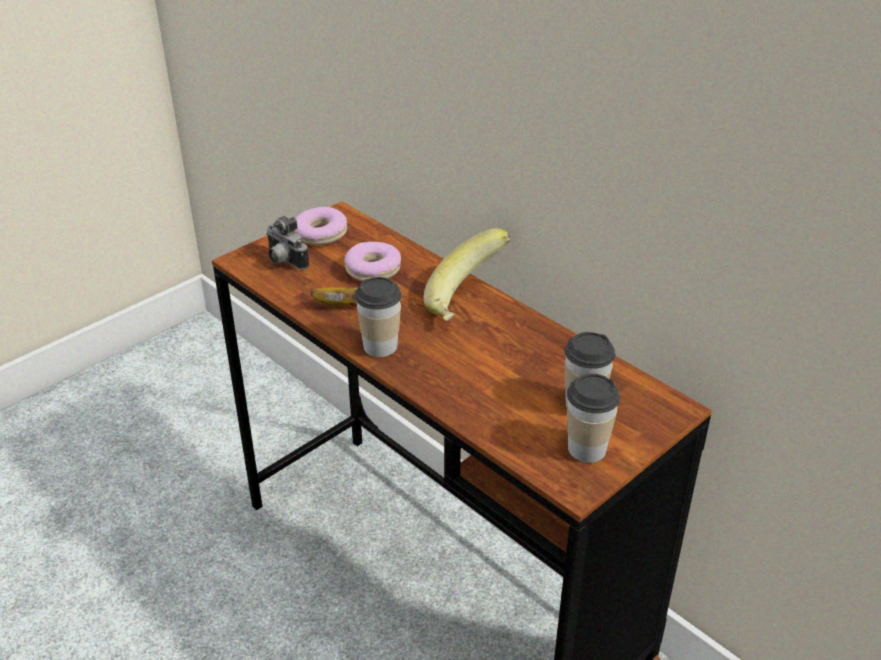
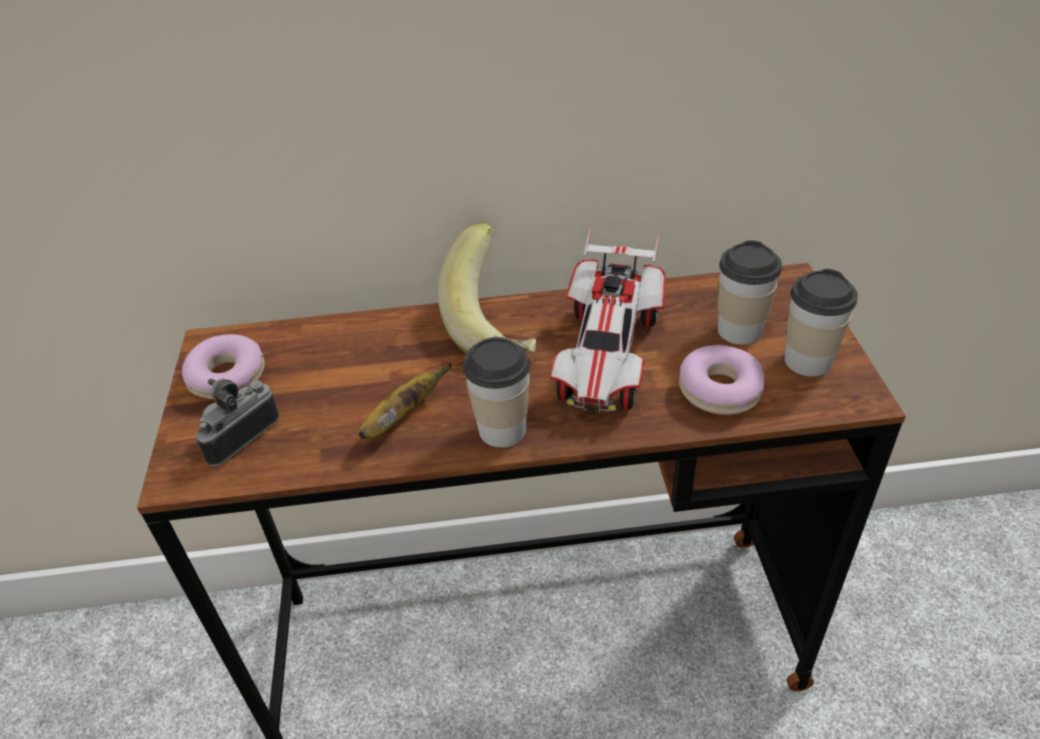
camera: 50 degrees left, 5 degrees up
camera [266,216,309,270] -> camera turned 135 degrees clockwise [195,378,280,466]
donut [344,242,401,281] -> donut moved to [679,345,764,415]
none -> toy car [550,230,666,412]

